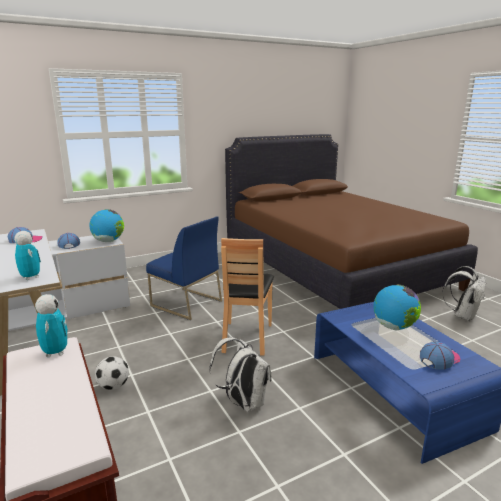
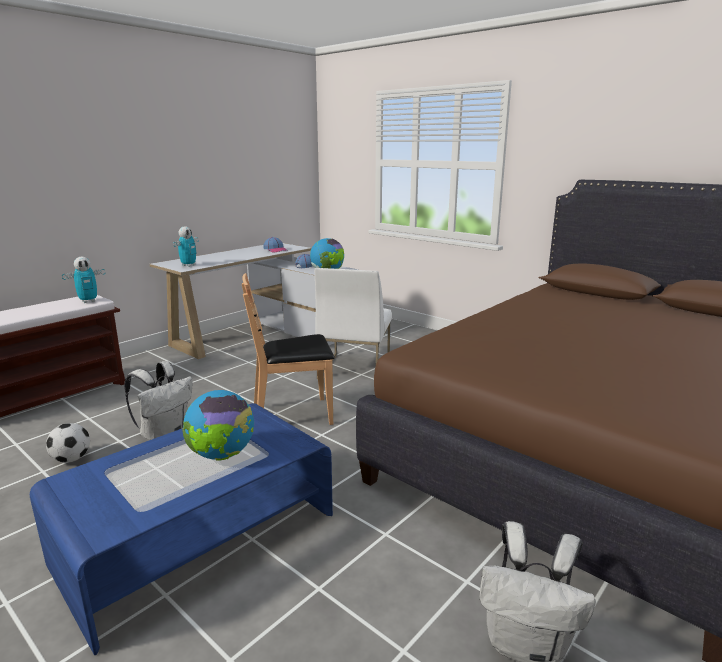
camera: 70 degrees right, 0 degrees up
football [95,356,129,390] -> football moved to [46,423,90,463]
blue chair [146,216,222,320] -> white chair [315,268,392,379]
cap [420,342,460,370] -> none

